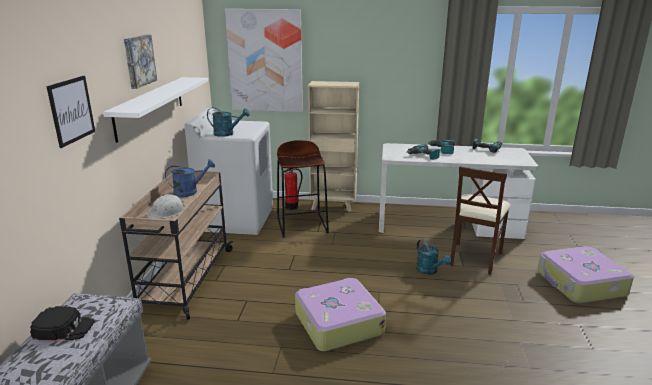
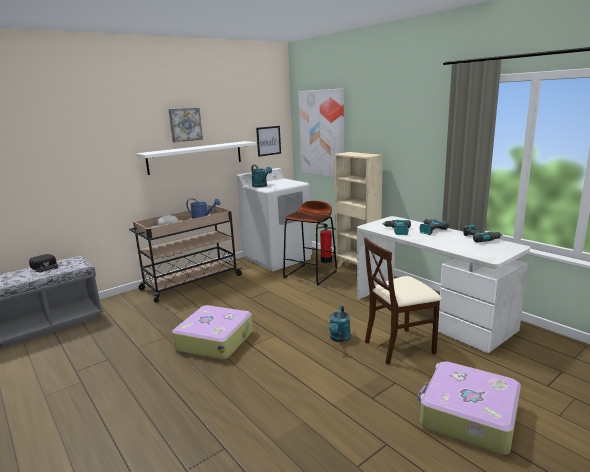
camera: 45 degrees right, 5 degrees down
picture [46,76,95,148] -> picture moved to [256,126,281,157]

